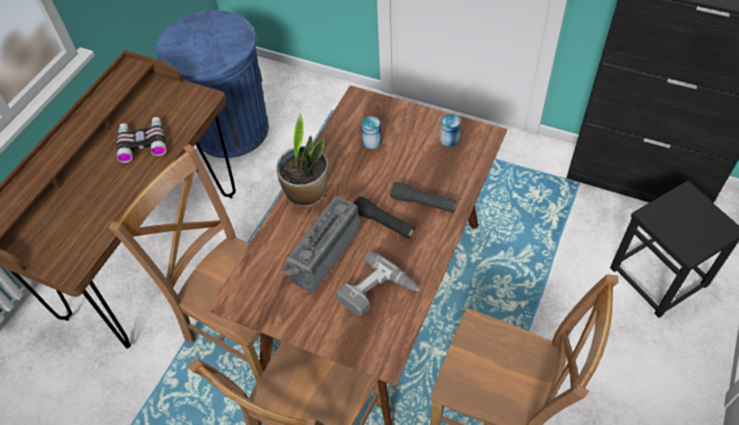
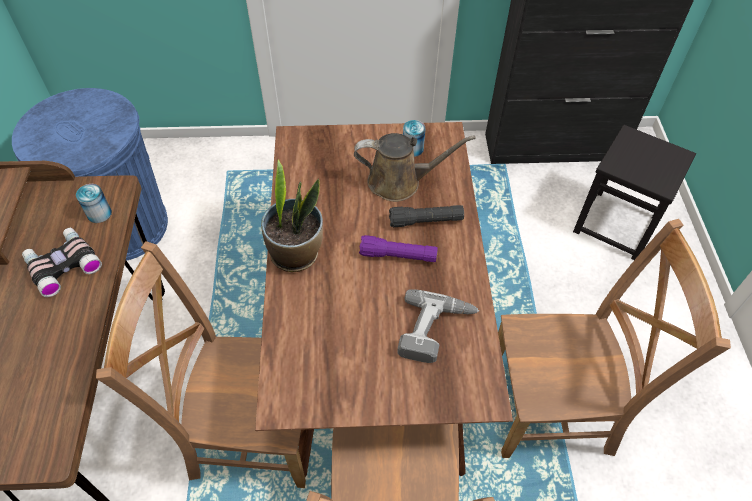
camera: 30 degrees left, 0 degrees up
radio [281,196,360,293] -> none
black flashlight [353,196,415,239] -> purple flashlight [359,235,438,262]
can [361,116,382,149] -> can moved to [76,184,112,223]
none -> brown watering can [354,133,475,202]

